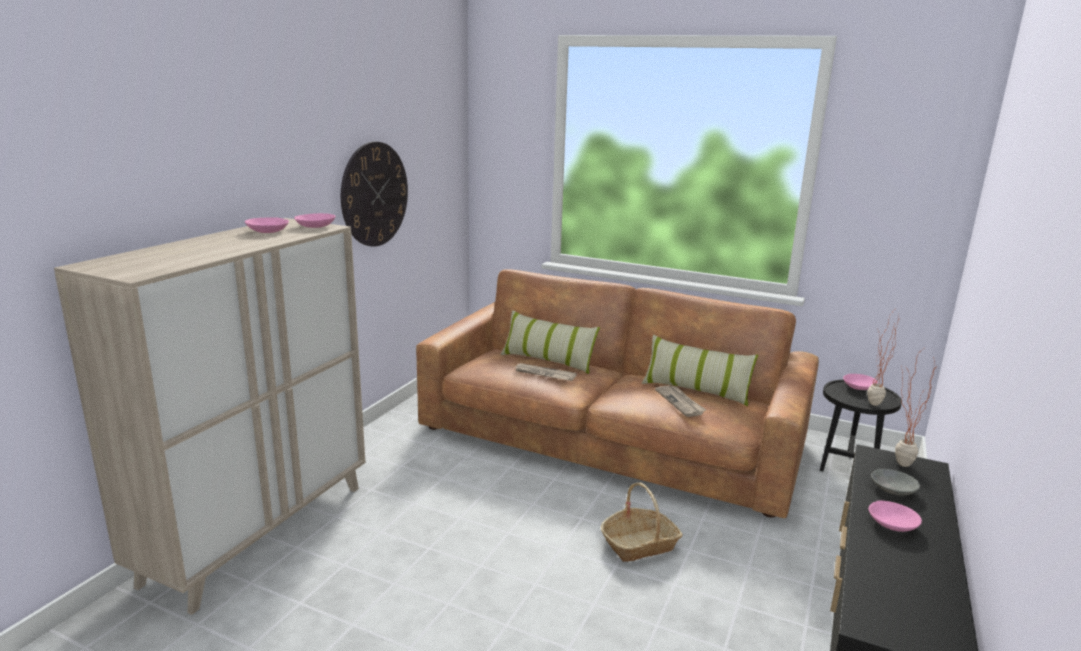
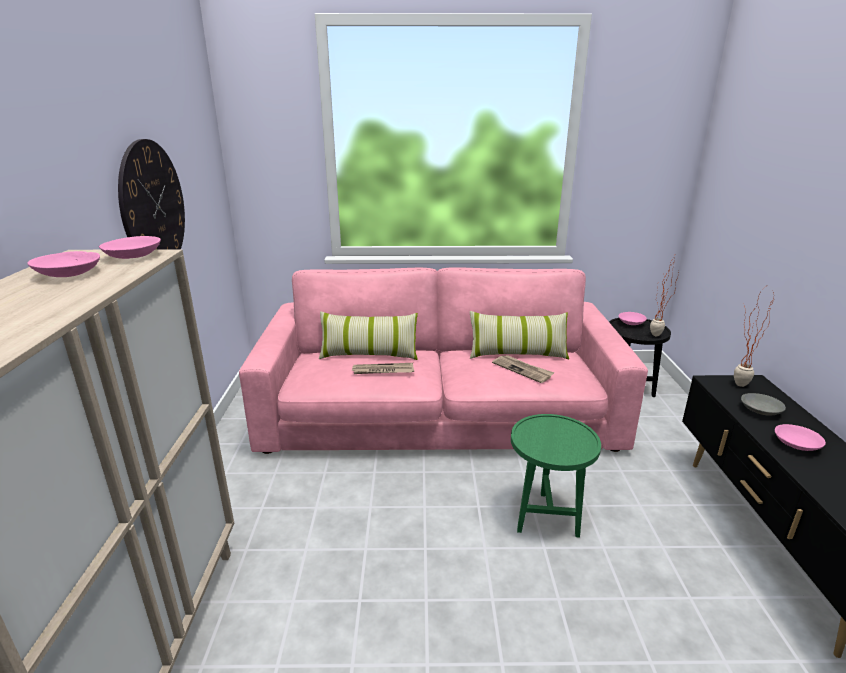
camera: 25 degrees left, 5 degrees up
brown sofa [416,269,819,518] -> pink sofa [239,267,648,454]
basket [601,482,683,562] -> green side table [511,414,601,538]

